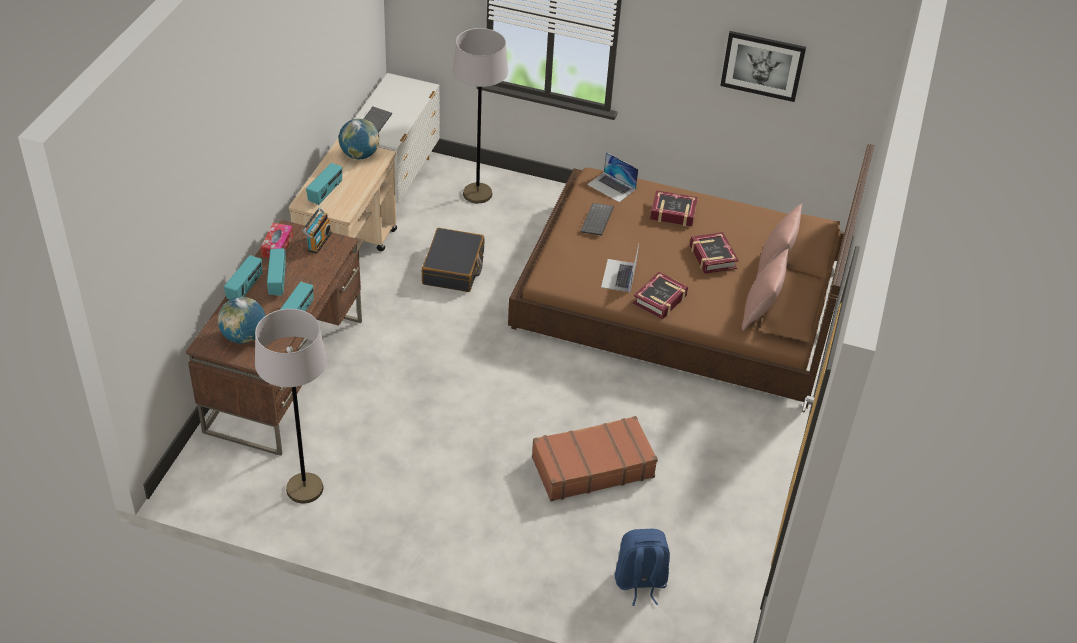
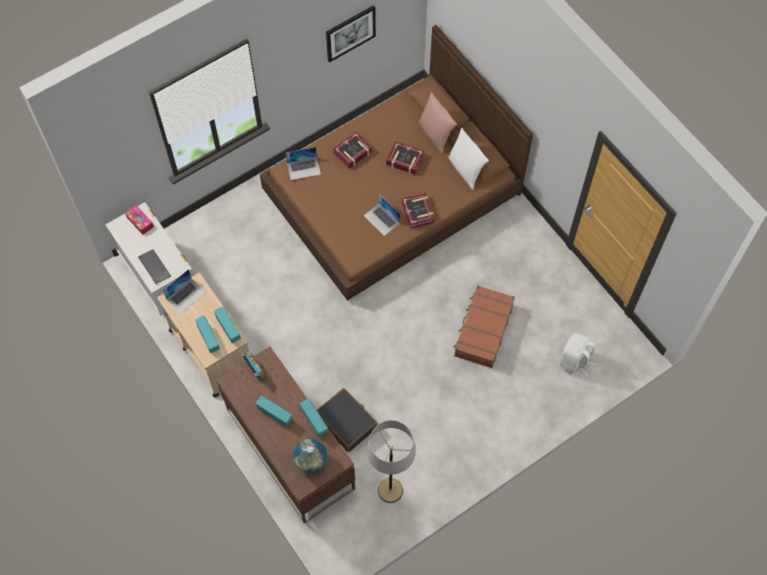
camera: 50 degrees left, 20 degrees up
radio [224,255,262,300] -> radio moved to [214,306,241,343]
tissue box [261,223,293,258] -> tissue box moved to [125,205,154,235]
globe [339,119,379,159] -> laptop [163,269,206,313]
black suitcase [422,228,485,292] -> black suitcase moved to [317,388,378,452]
grey floor lamp [452,28,508,204] -> none
keyboard [580,203,614,235] -> none
blue backpack [615,529,670,606] -> white backpack [560,332,596,376]
pink pillow [742,248,789,331] -> white pillow [448,128,489,190]

